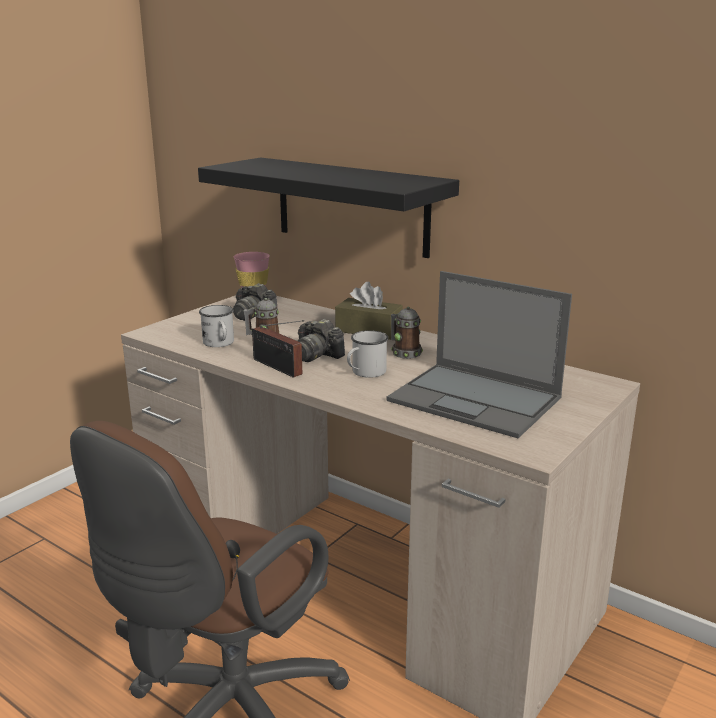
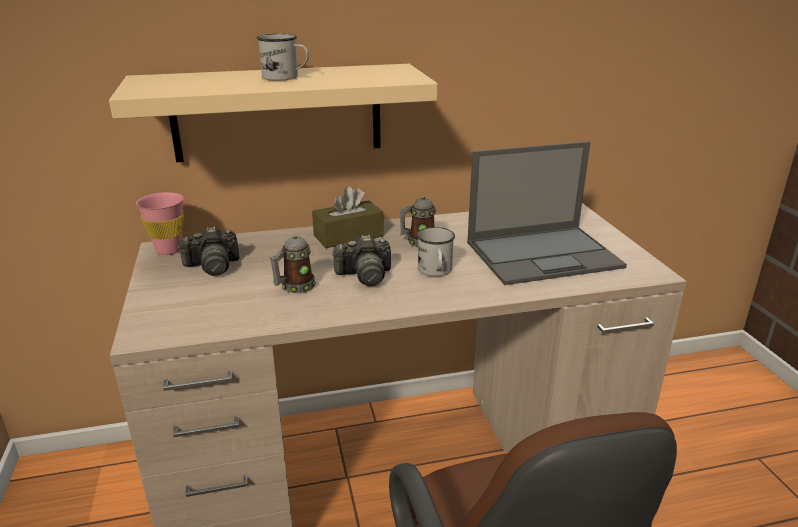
camera: 50 degrees left, 5 degrees up
black shelf [198,157,459,258] -> beige shelf [109,64,438,162]
white mug [199,305,234,347] -> white mug moved to [257,34,309,81]
radio [252,320,304,378] -> none

